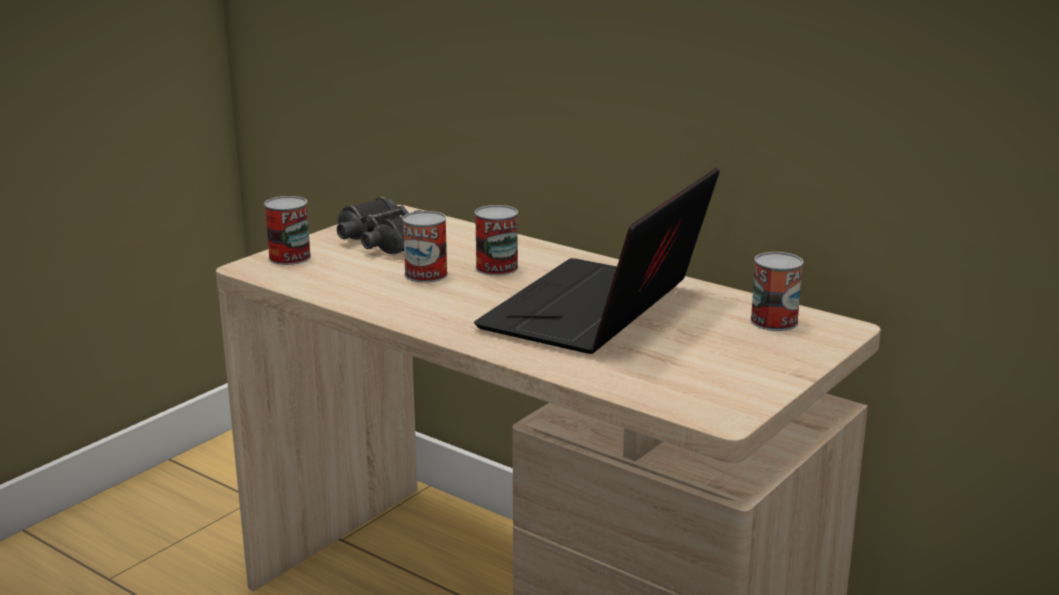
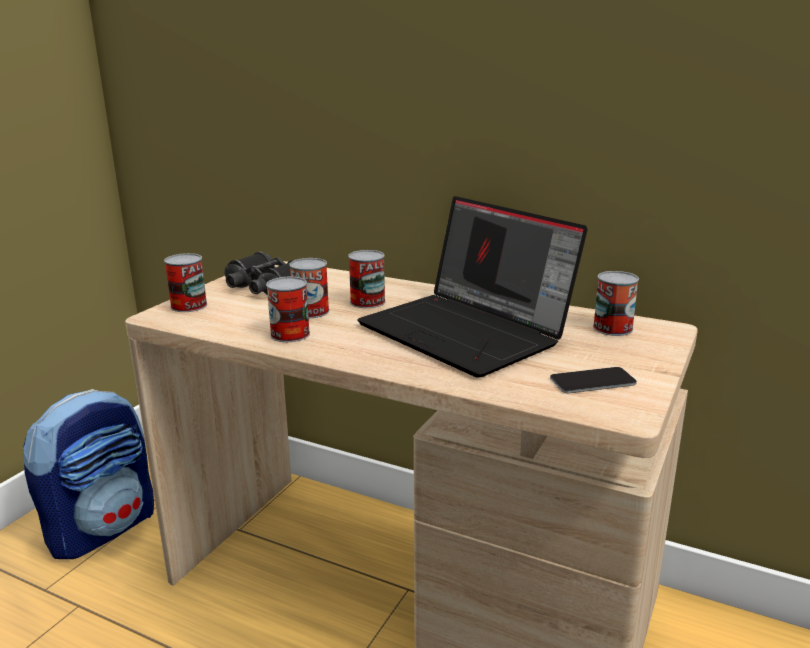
camera: 10 degrees left, 0 degrees up
laptop [474,168,720,354] -> laptop turned 60 degrees counterclockwise [357,196,588,378]
none -> backpack [23,389,154,559]
none -> can [266,277,310,342]
none -> phone [550,367,637,393]

